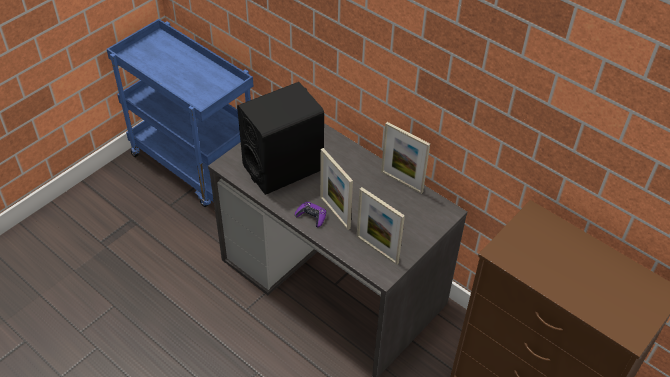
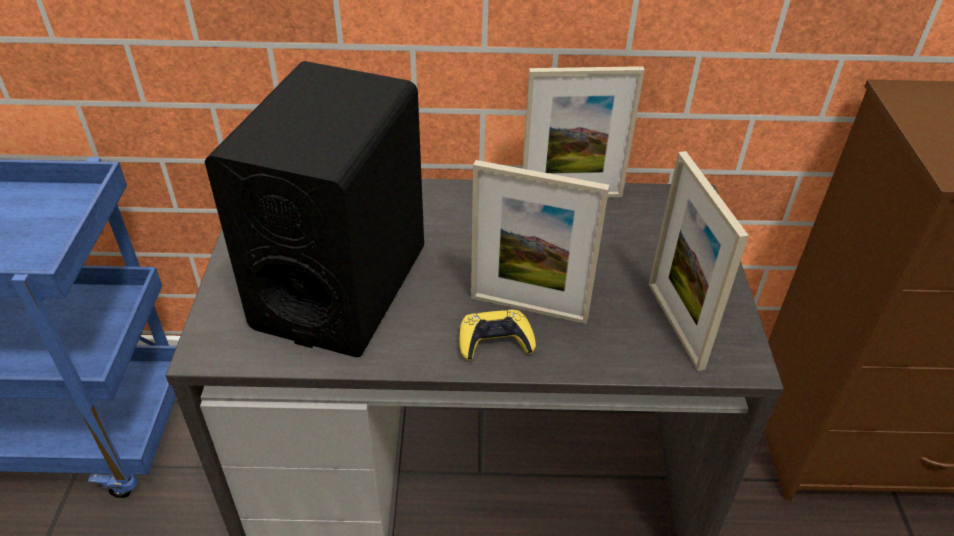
camera: 40 degrees left, 5 degrees down
purple game controller [295,202,326,227] -> yellow game controller [459,310,536,361]
picture frame [357,187,405,265] -> picture frame turned 75 degrees clockwise [649,151,749,371]

